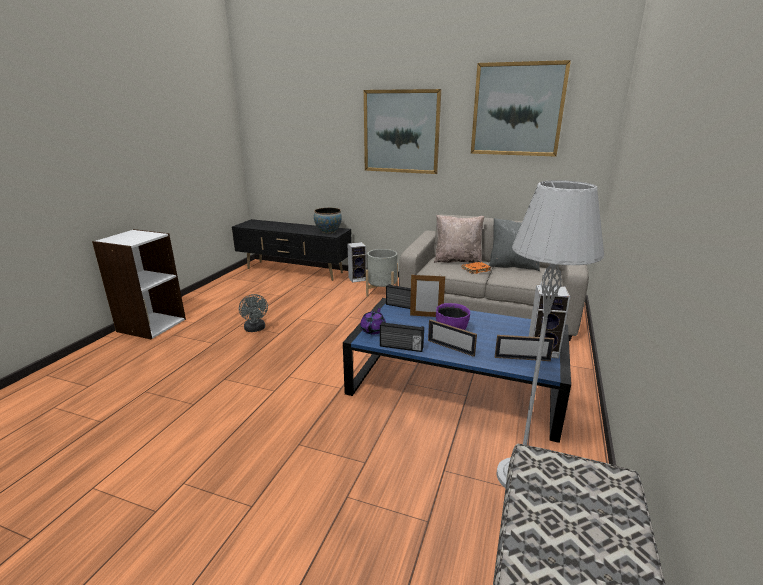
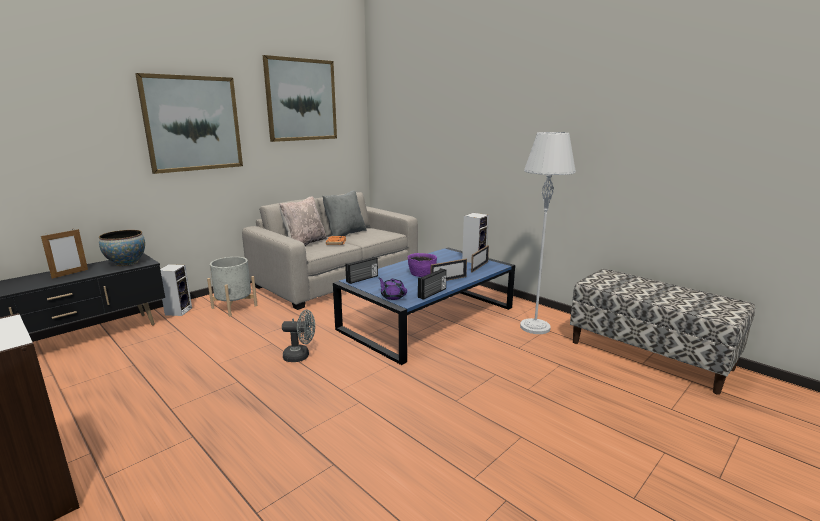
camera: 65 degrees left, 5 degrees down
grey fan [239,294,268,332] -> grey fan moved to [282,310,315,362]
picture frame [410,273,445,317] -> picture frame moved to [41,229,88,279]

